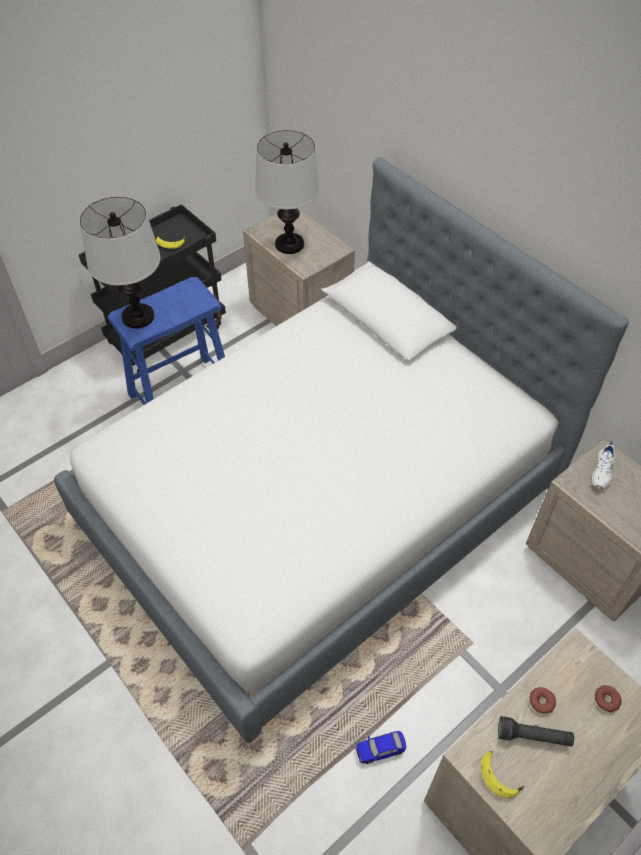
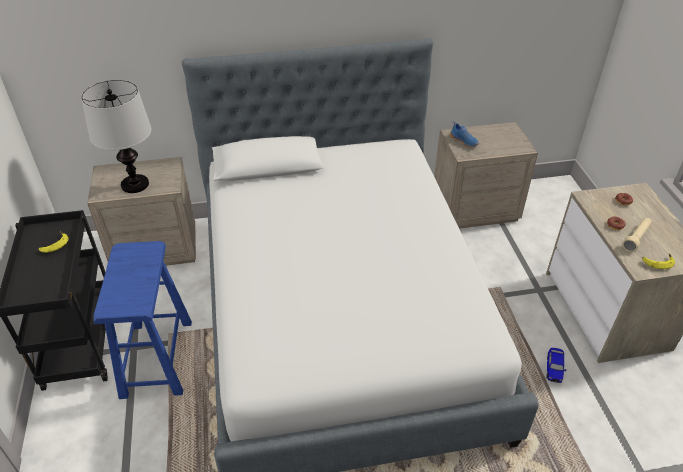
camera: 60 degrees left, 10 degrees down
table lamp [80,197,160,329] -> none
black flashlight [498,716,574,747] -> beige flashlight [622,218,652,252]
white shoe [591,441,615,489] -> blue shoe [450,121,479,147]

